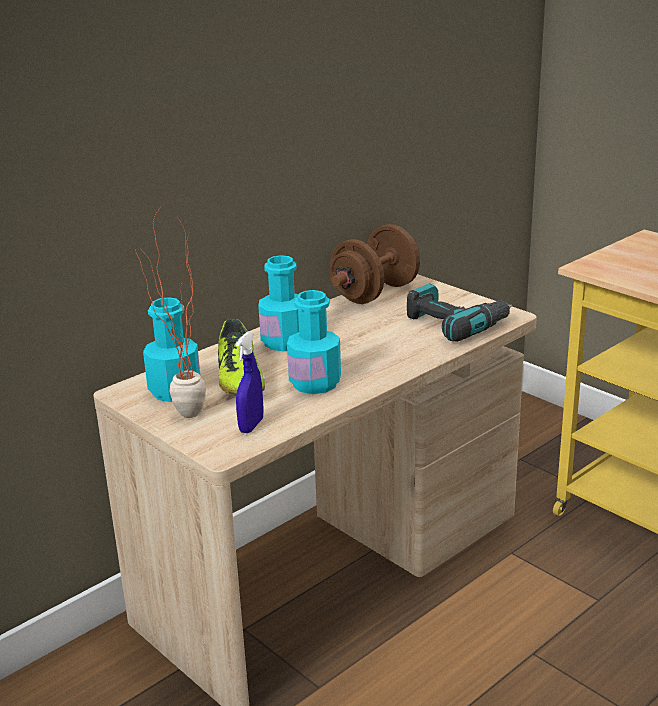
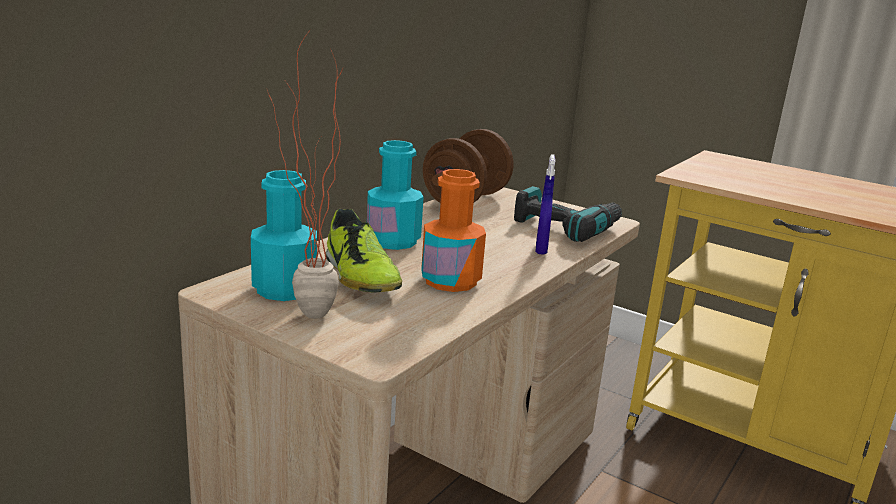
camera: 15 degrees left, 5 degrees down
blue spray bottle [236,332,264,433] -> blue spray bottle moved to [535,154,555,255]
turquoise bottle [287,290,341,394] -> orange bottle [421,169,486,292]

